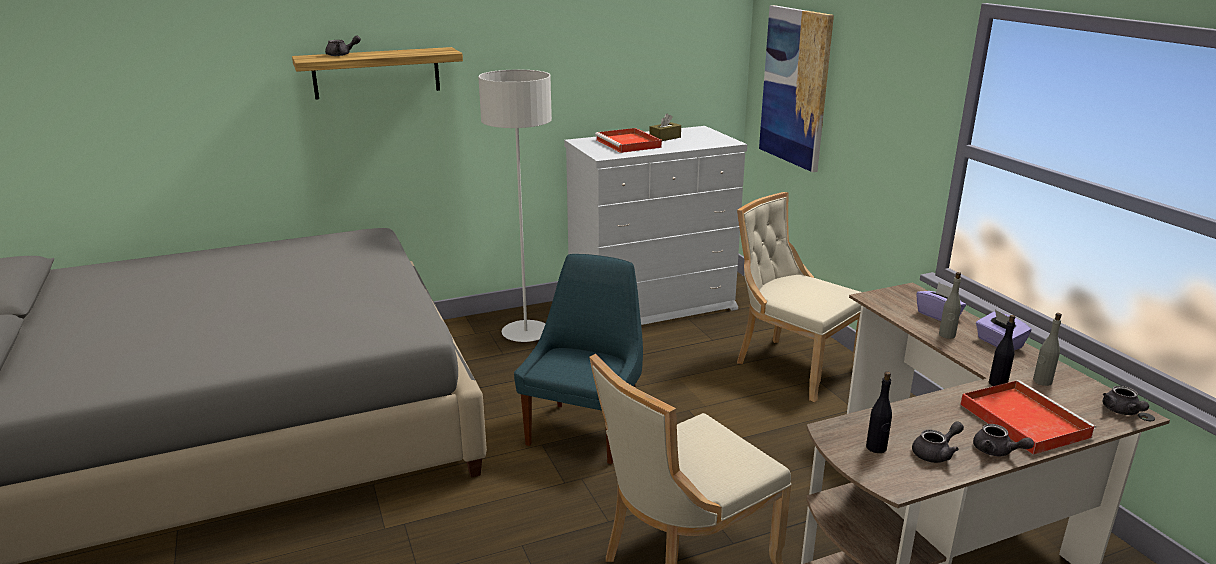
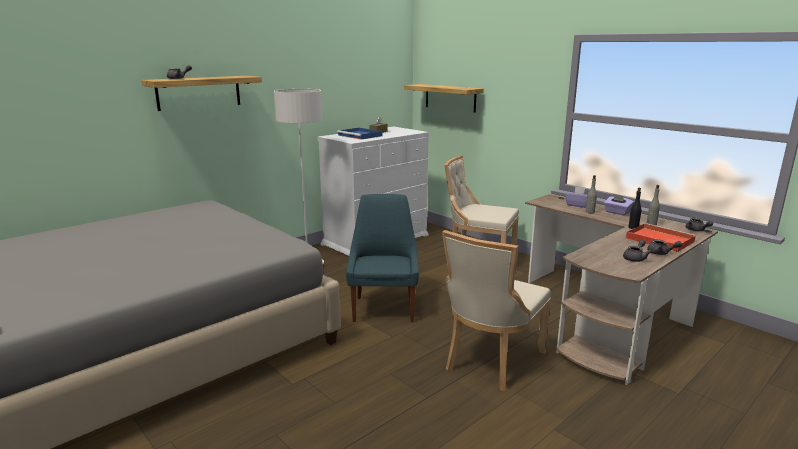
camera: 20 degrees left, 5 degrees down
red tray [595,128,662,153] -> blue tray [337,128,382,140]
picture [759,5,834,172] -> shelf [404,84,484,113]
black bottle [866,372,892,453] -> none

